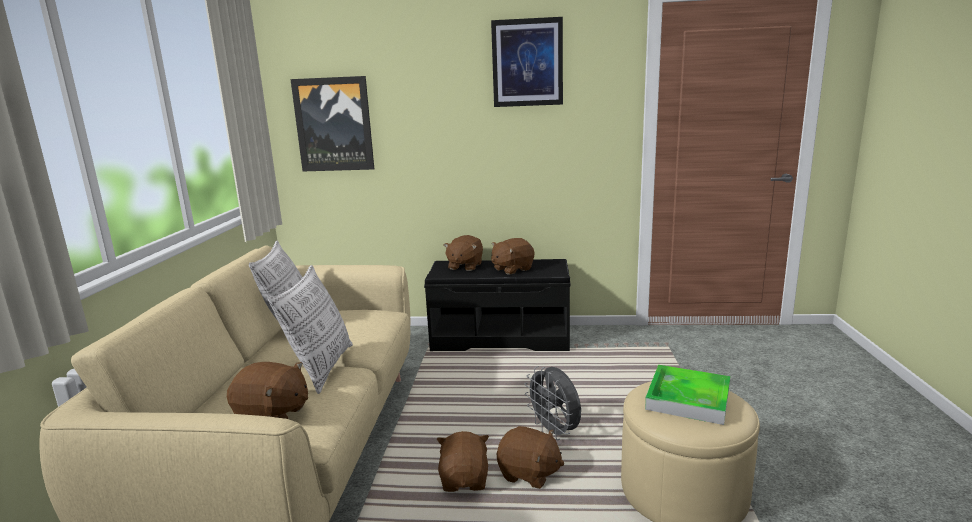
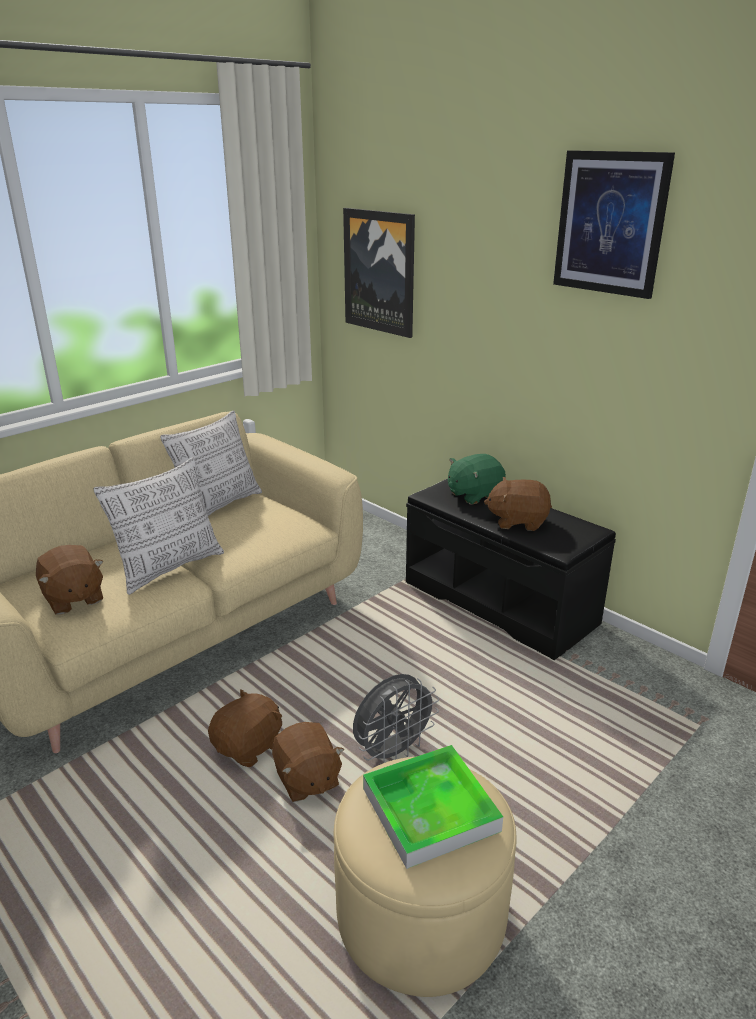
camera: 40 degrees right, 10 degrees up
brown plush toy [444,235,483,271] -> green plush toy [448,454,506,504]
grey fan [524,366,581,440] -> grey fan turned 135 degrees counterclockwise [353,674,439,764]

